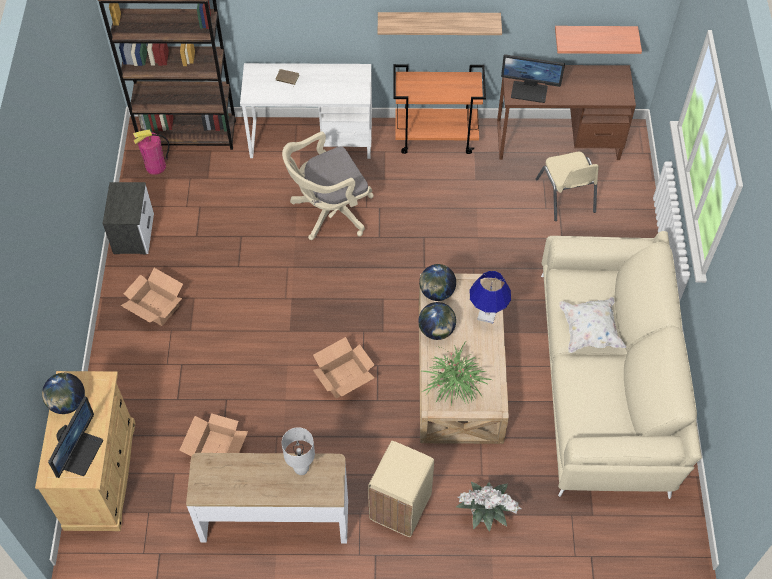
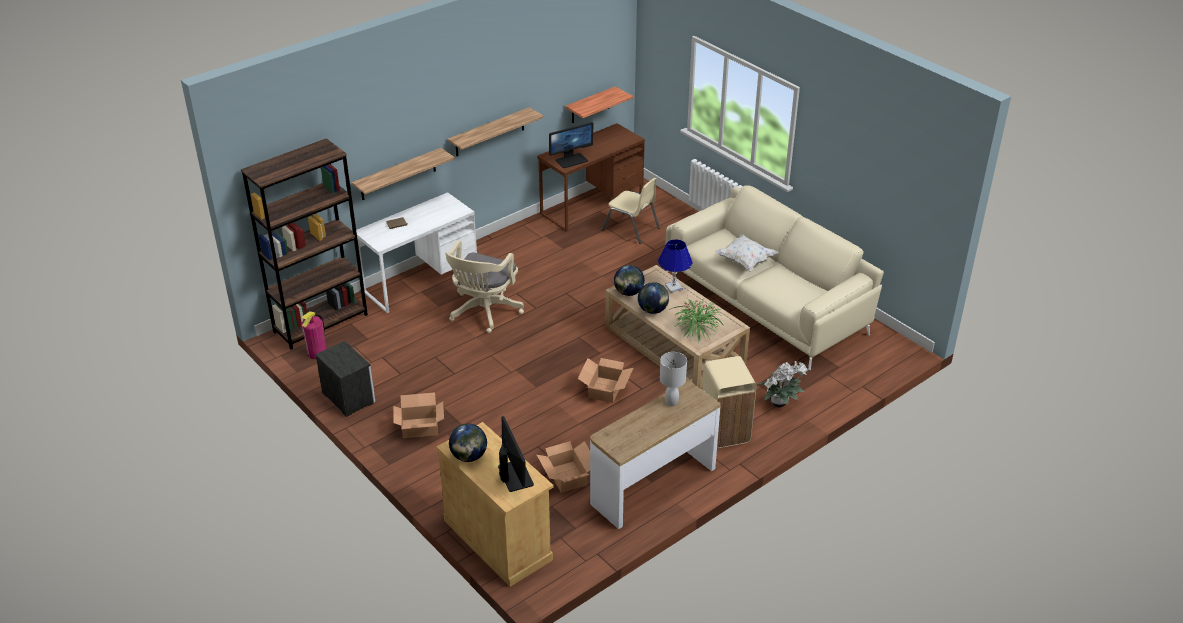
camera: 40 degrees left, 20 degrees down
orange cart [393,64,486,154] -> none
none -> shelf [352,148,455,200]

